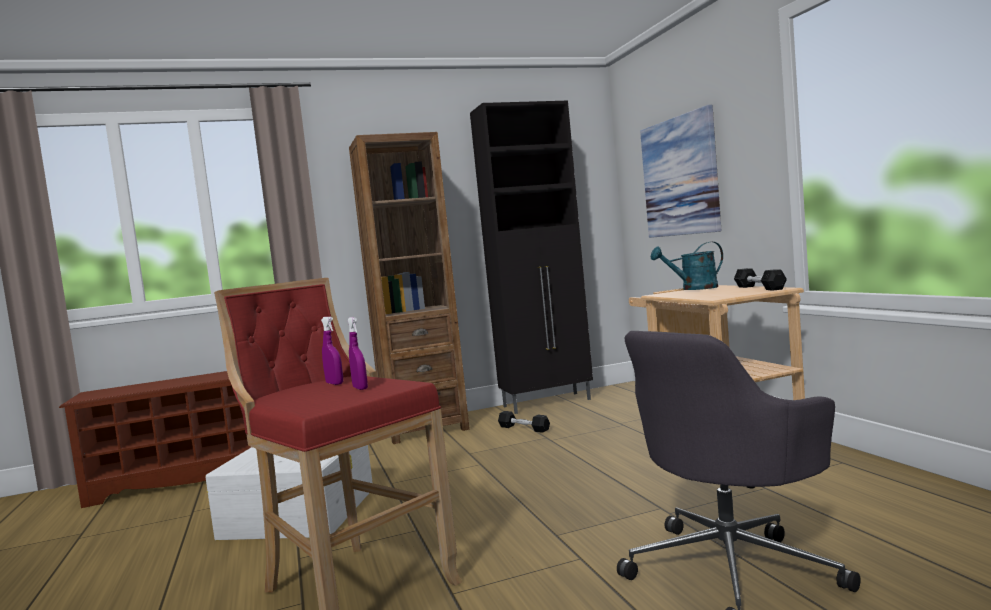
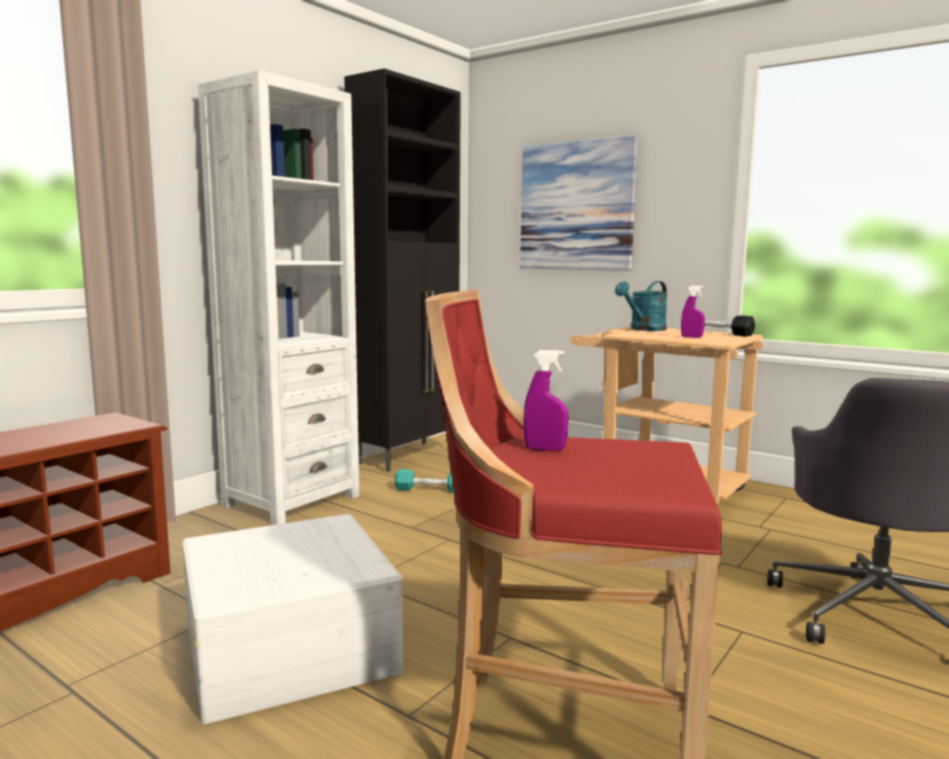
camera: 35 degrees left, 5 degrees up
purple spray bottle [348,317,368,390] -> purple spray bottle moved to [681,286,705,338]
brown bookcase [349,132,470,444] -> white bookcase [198,70,359,525]
black dumbbell [498,411,550,433] -> turquoise dumbbell [395,469,454,492]

